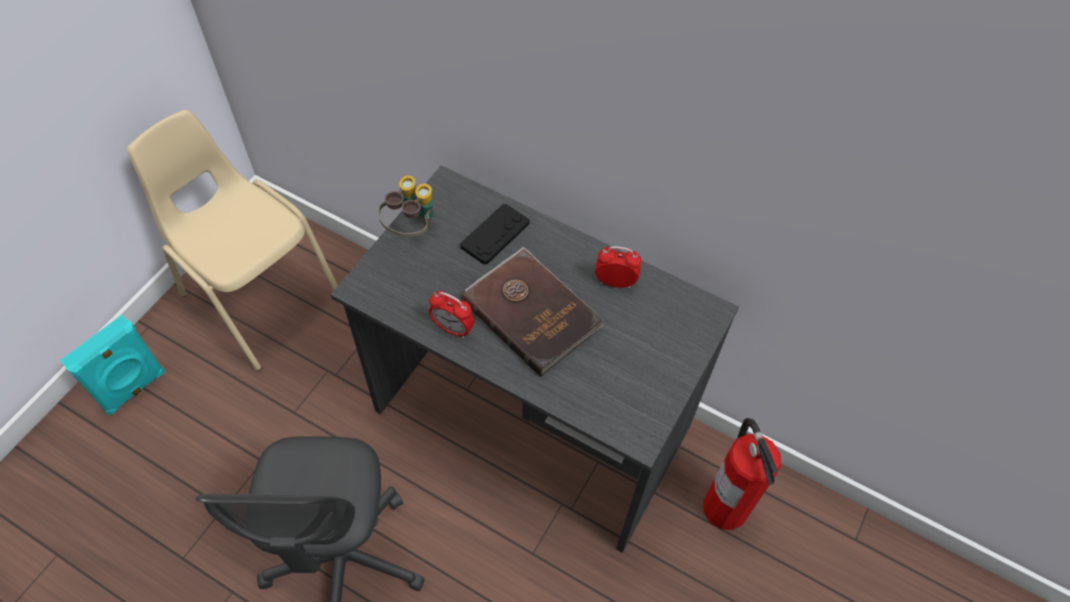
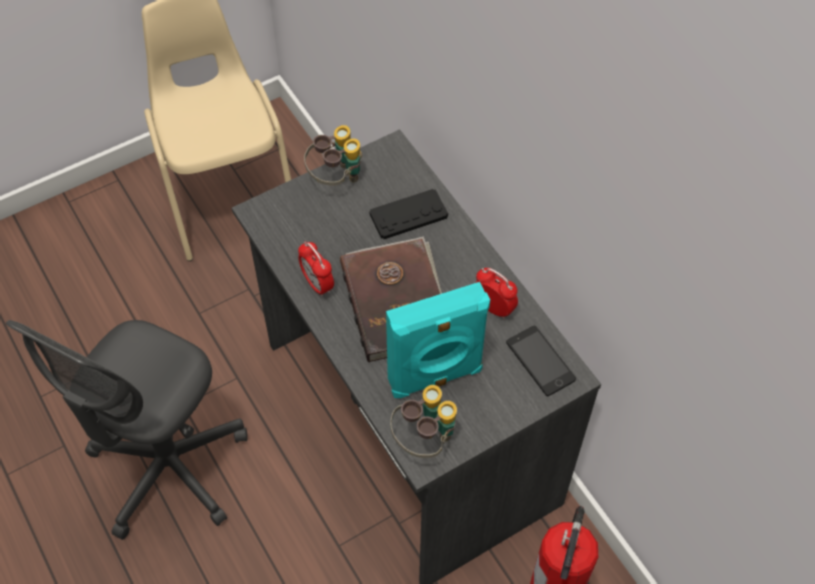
camera: 30 degrees right, 0 degrees up
turquoise speaker [60,315,165,416] -> turquoise speaker moved to [386,282,490,398]
none -> binoculars [390,385,457,458]
none -> phone [506,326,576,396]

